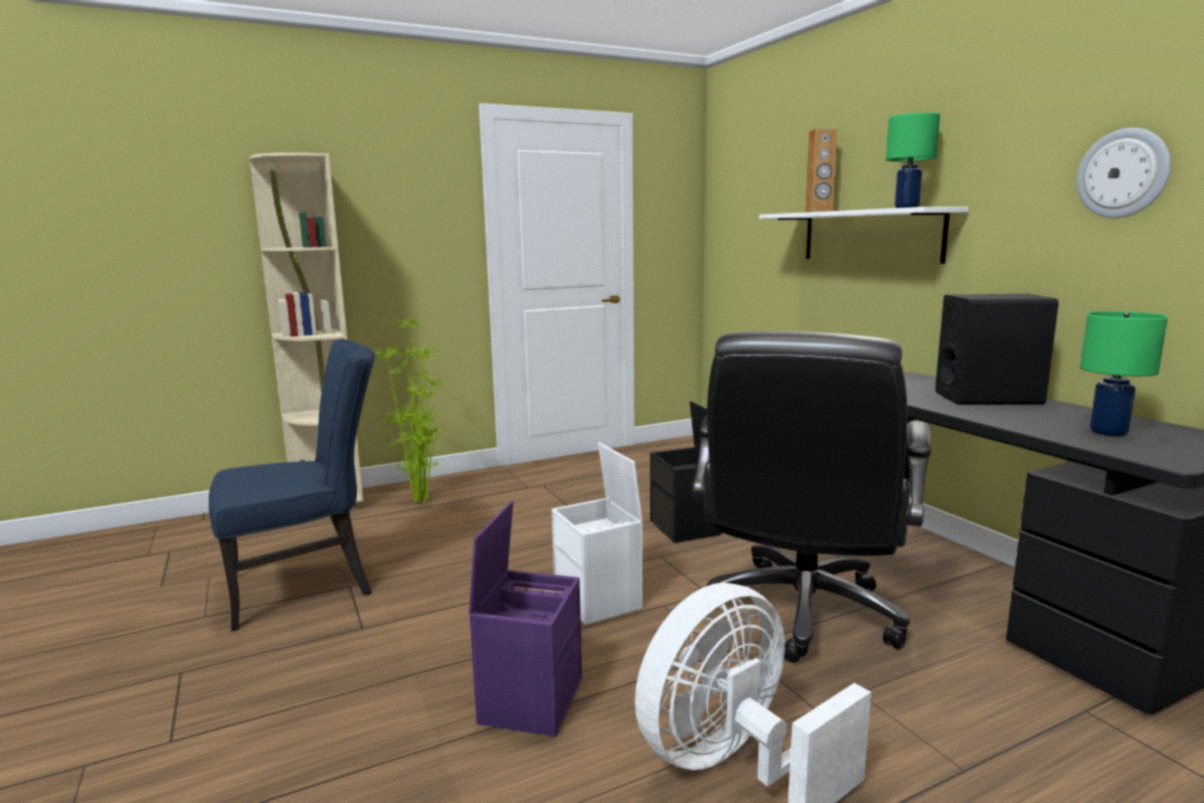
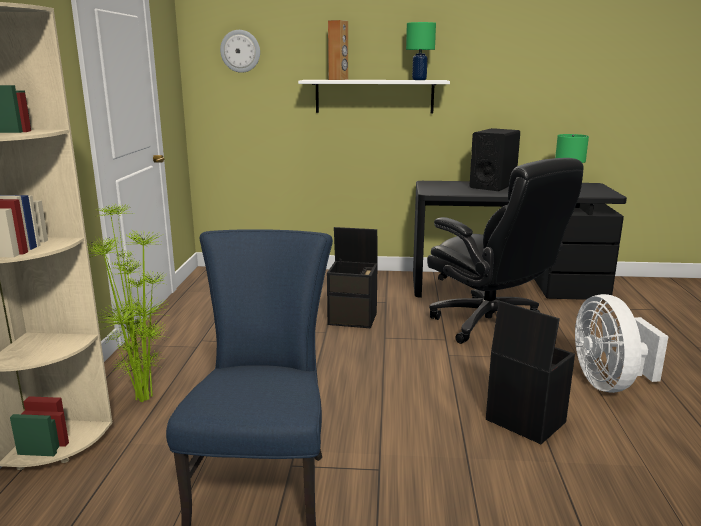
camera: 60 degrees left, 5 degrees up
purple storage box [469,501,582,737] -> black storage box [486,301,575,444]
white storage box [552,442,643,625] -> none
wall clock [1077,128,1171,218] -> wall clock moved to [220,30,260,73]

